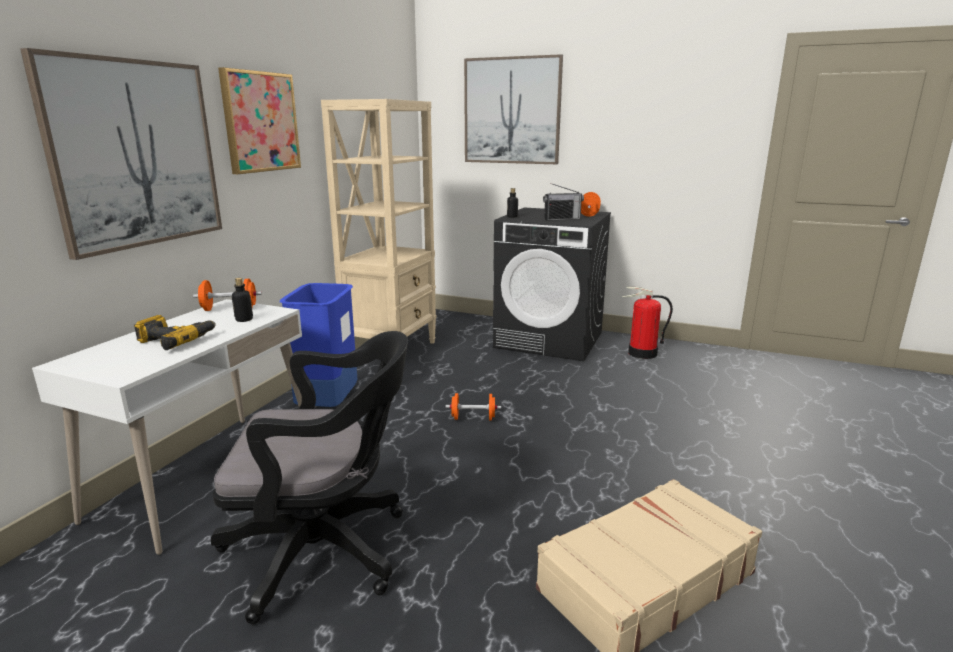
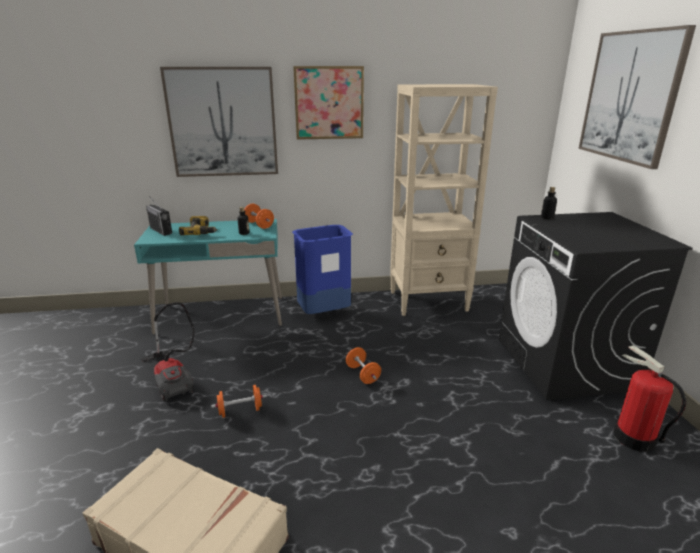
camera: 60 degrees right, 5 degrees up
white desk [32,299,302,555] -> turquoise desk [134,219,282,334]
black office chair [211,331,408,625] -> vacuum cleaner [141,302,195,402]
radio [543,183,584,221] -> radio moved to [146,196,172,236]
orange dumbbell [581,192,601,217] -> orange dumbbell moved to [211,385,267,418]

